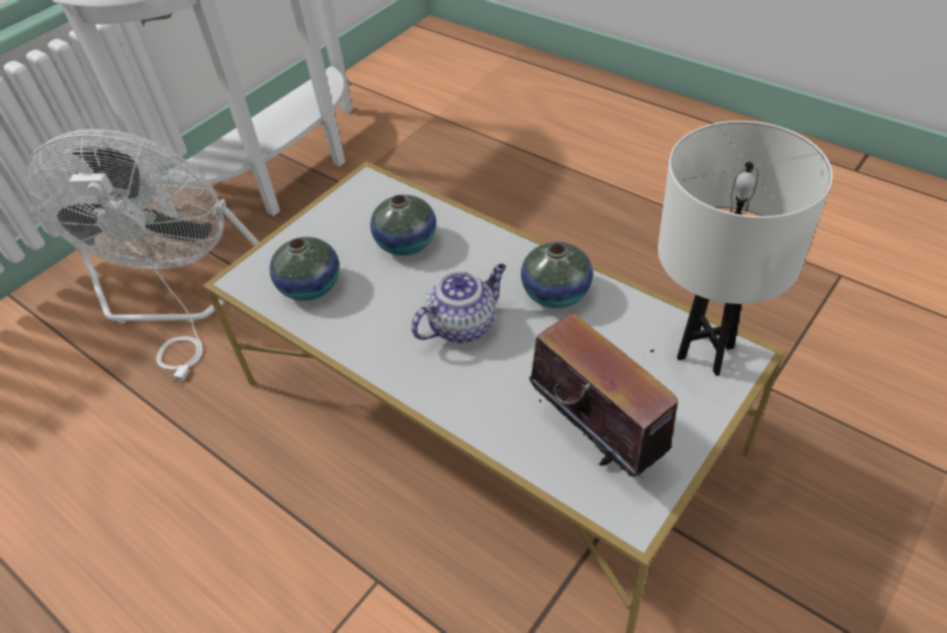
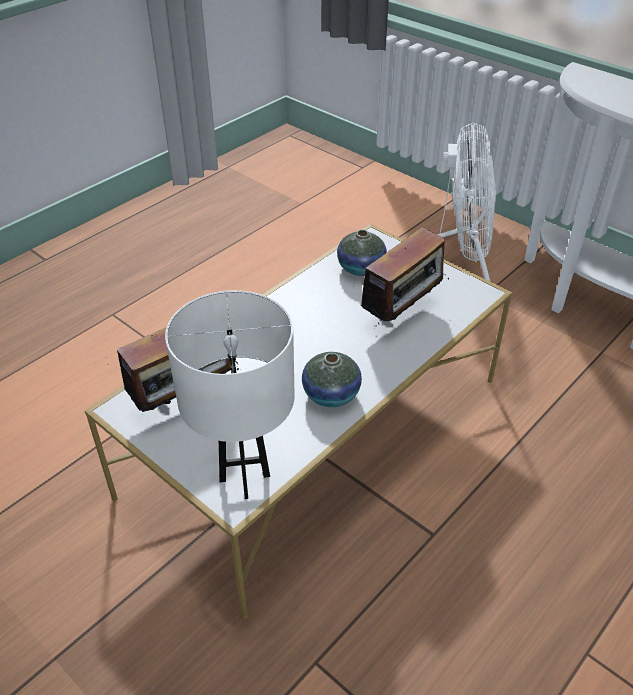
camera: 90 degrees right, 5 degrees down
vase [370,194,436,256] -> radio [354,227,449,324]
teapot [411,264,506,343] -> none

